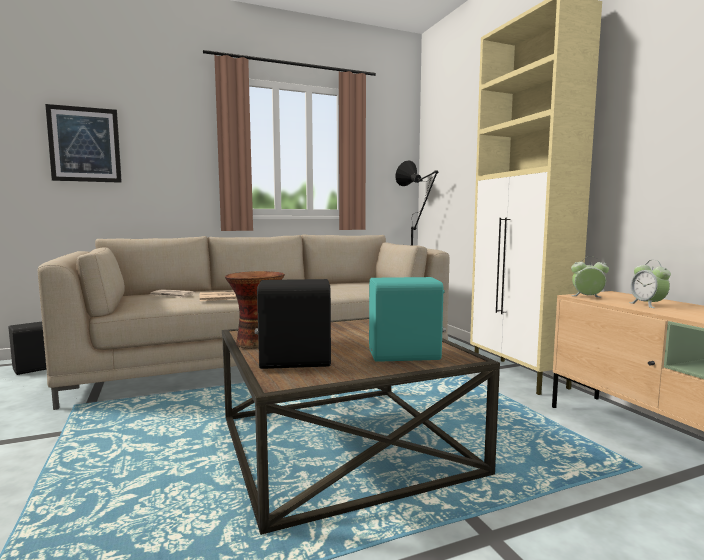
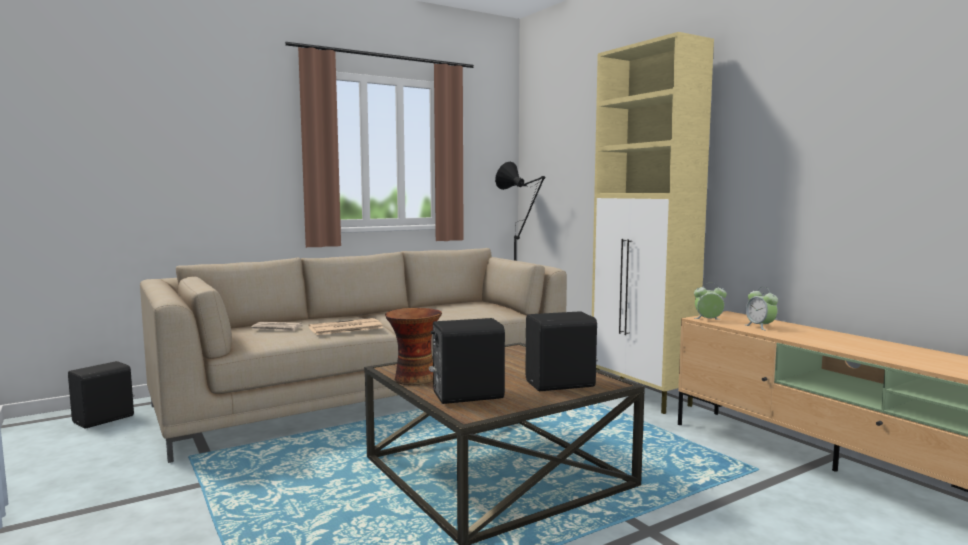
camera: 10 degrees left, 0 degrees up
picture [45,104,122,183] -> none
turquoise speaker [369,277,446,362] -> black speaker [525,311,598,391]

